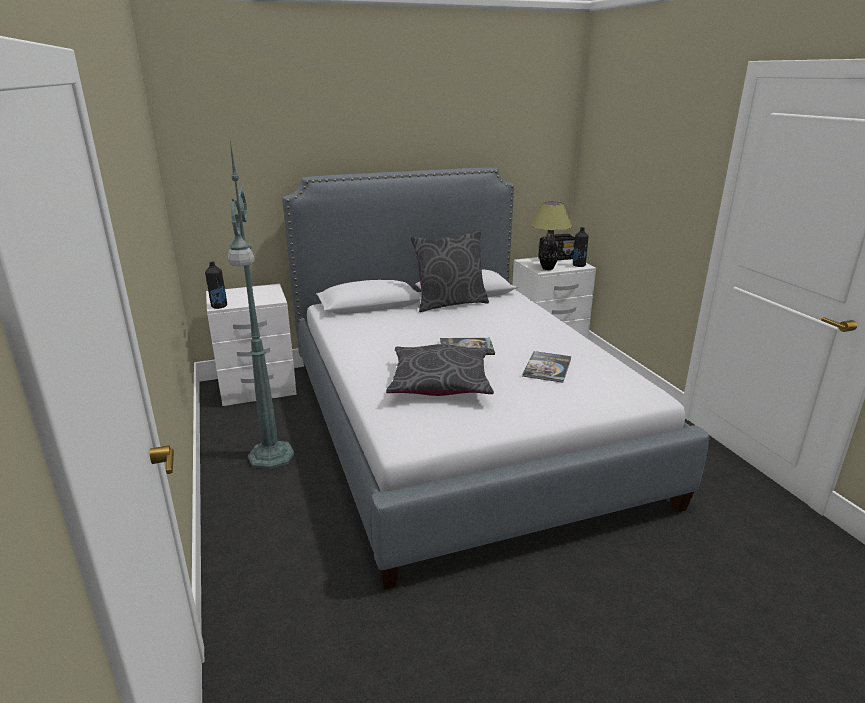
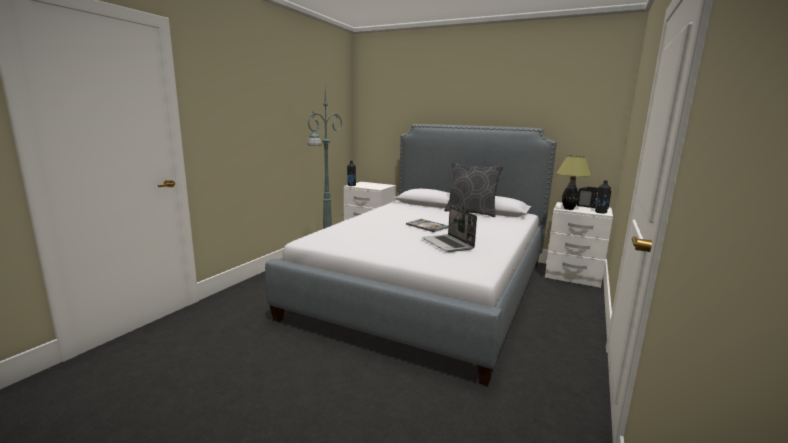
camera: 45 degrees right, 10 degrees down
grey pillow [386,344,494,396] -> none
book [522,351,572,383] -> laptop [422,206,477,252]

